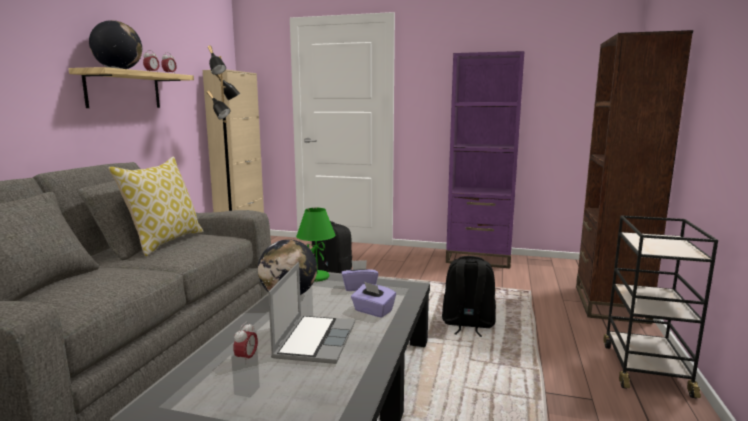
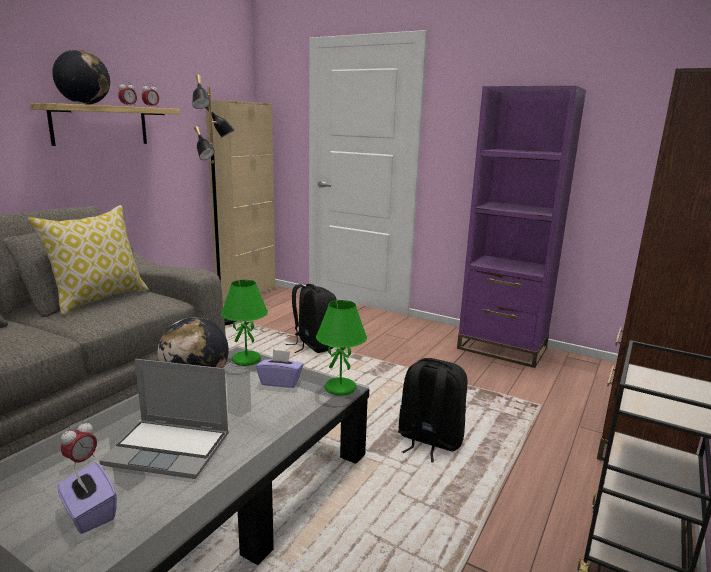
camera: 15 degrees right, 5 degrees up
laptop [268,262,355,364] -> laptop turned 75 degrees clockwise [100,359,229,479]
purple tissue box [351,282,396,318] -> purple tissue box moved to [57,462,117,534]
none -> green table lamp [316,300,367,396]

